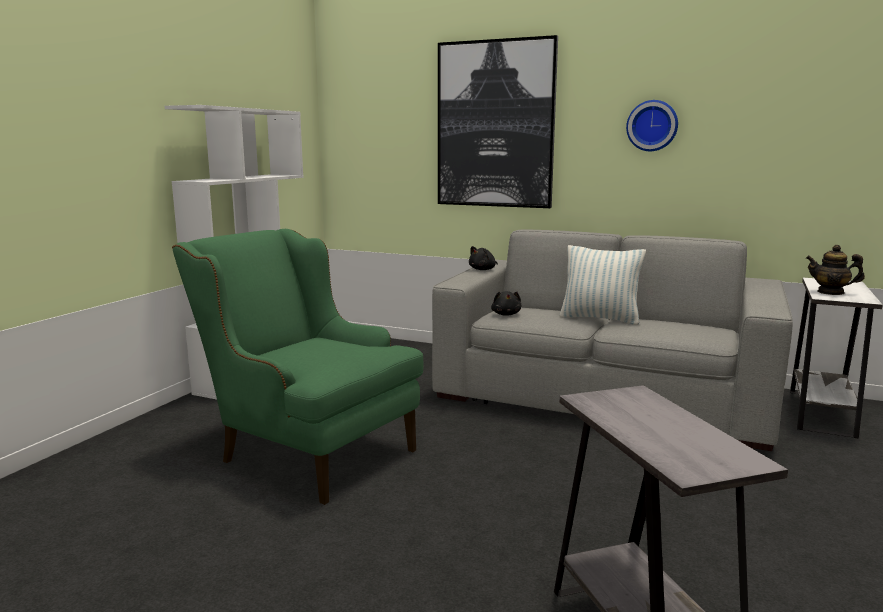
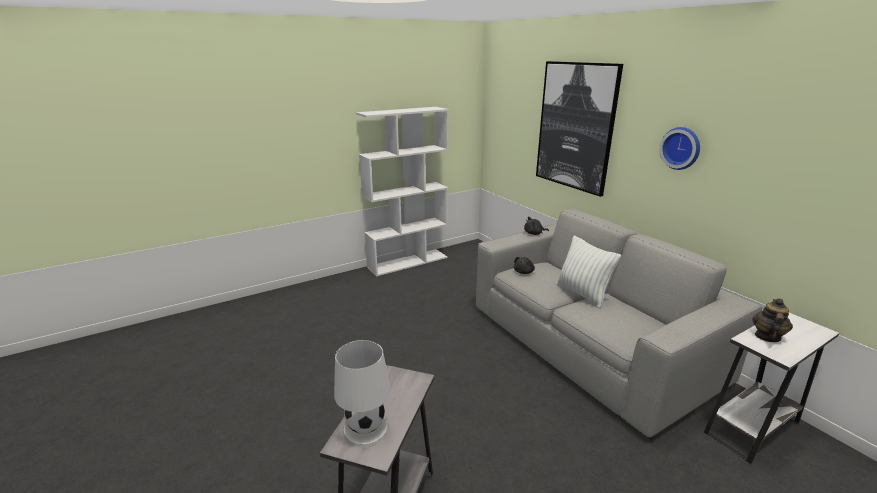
camera: 35 degrees right, 10 degrees up
green armchair [172,229,423,505] -> none
teapot [806,245,865,295] -> teapot turned 60 degrees clockwise [753,298,793,342]
none -> white table lamp [334,340,390,447]

